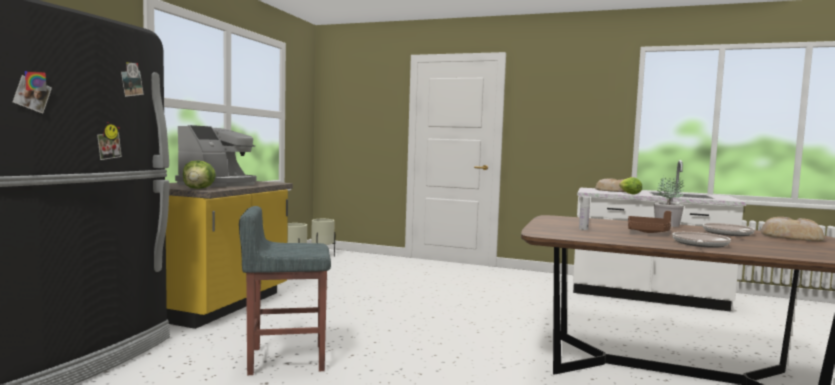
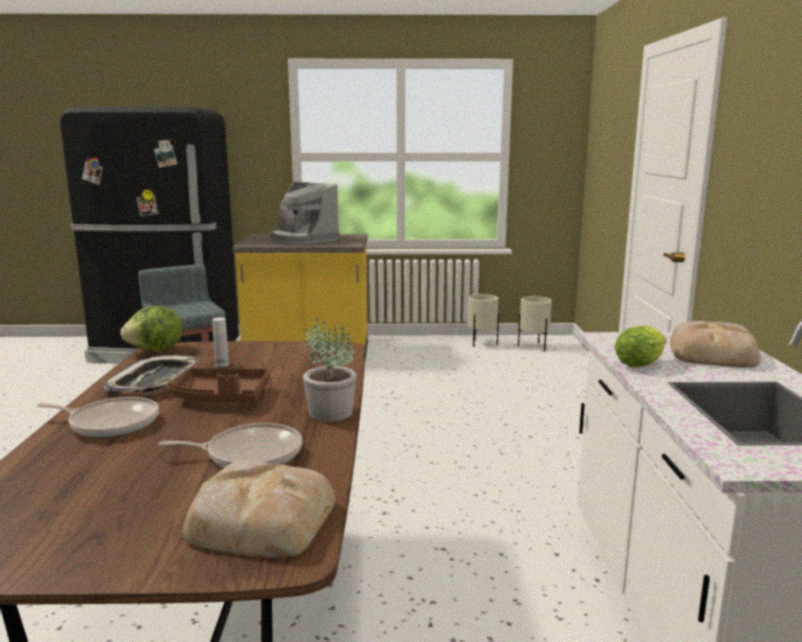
camera: 70 degrees right, 10 degrees up
coffee machine [175,125,257,187] -> coffee machine turned 45 degrees clockwise [270,182,340,245]
lettuce [183,160,216,189] -> lettuce moved to [121,306,182,351]
none -> tray [103,355,200,392]

